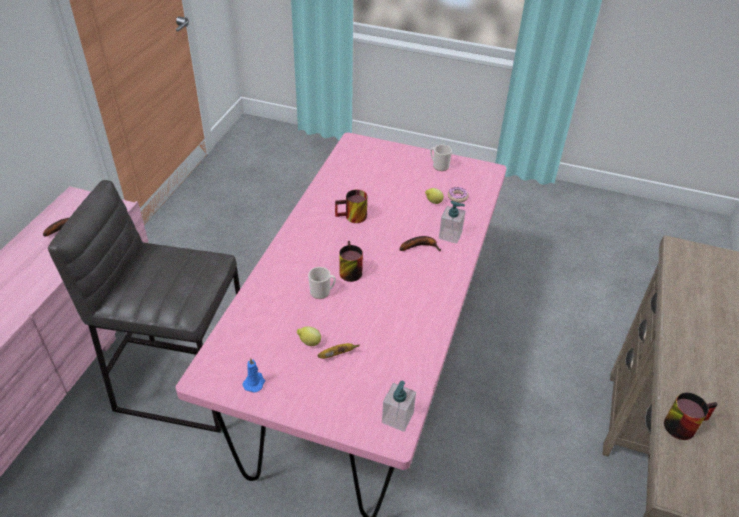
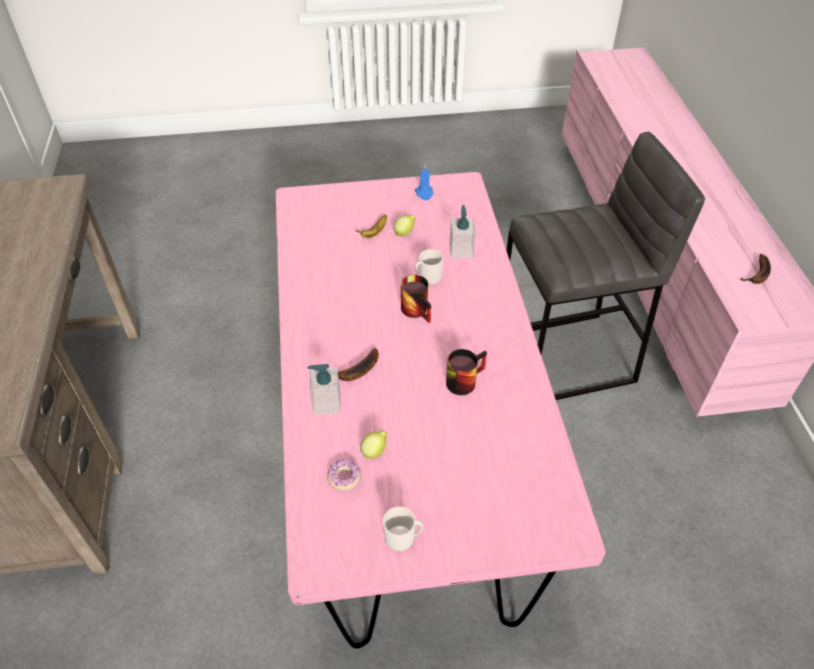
camera: 155 degrees right, 5 degrees up
soap dispenser [382,381,416,432] -> soap dispenser moved to [450,205,475,258]
mug [664,393,718,440] -> none

